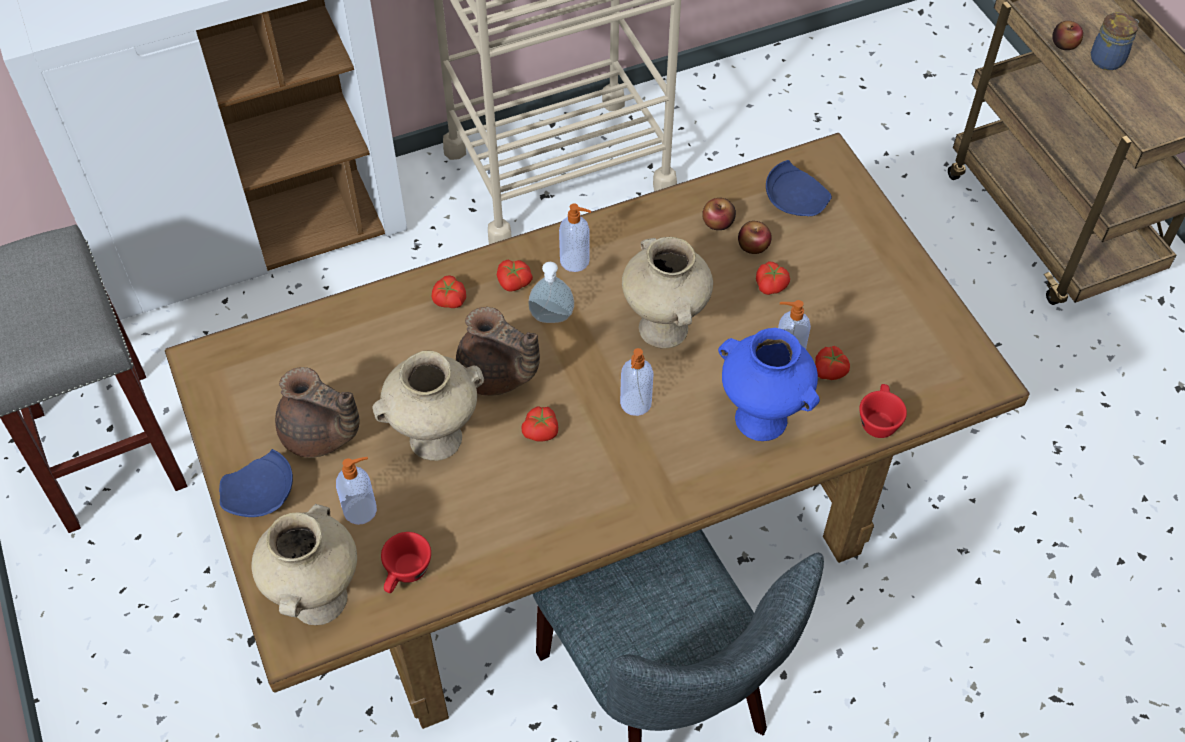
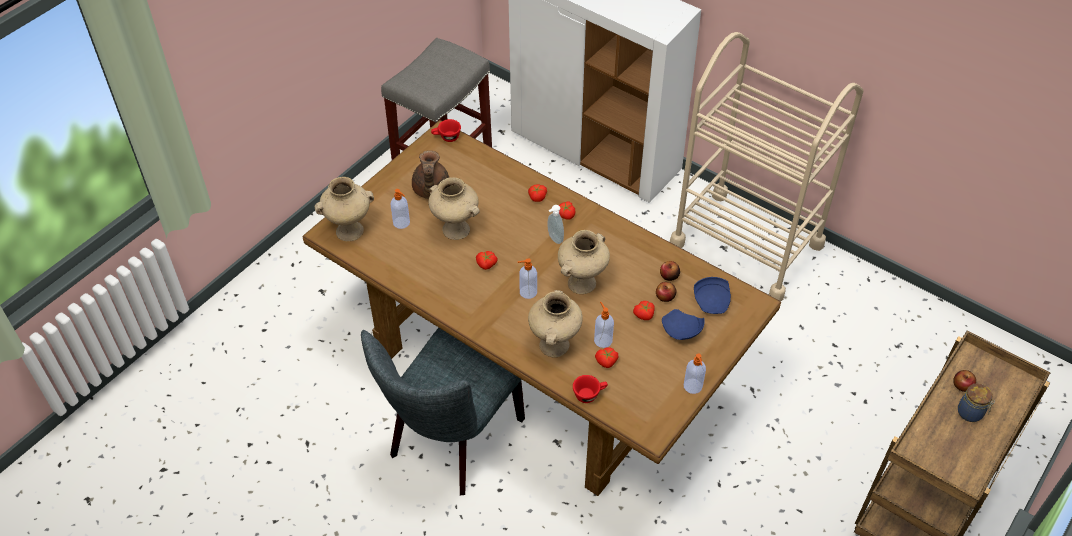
camera: 60 degrees right, 5 degrees down
blue plate [219,449,293,517] -> blue plate moved to [662,309,705,340]
red cup [381,532,431,593] -> red cup moved to [431,119,461,142]
brown teapot [456,307,540,396] -> none
soap dispenser [559,204,591,272] -> soap dispenser moved to [684,353,706,394]
blue vase [718,328,820,441] -> beige vase [528,290,583,357]

